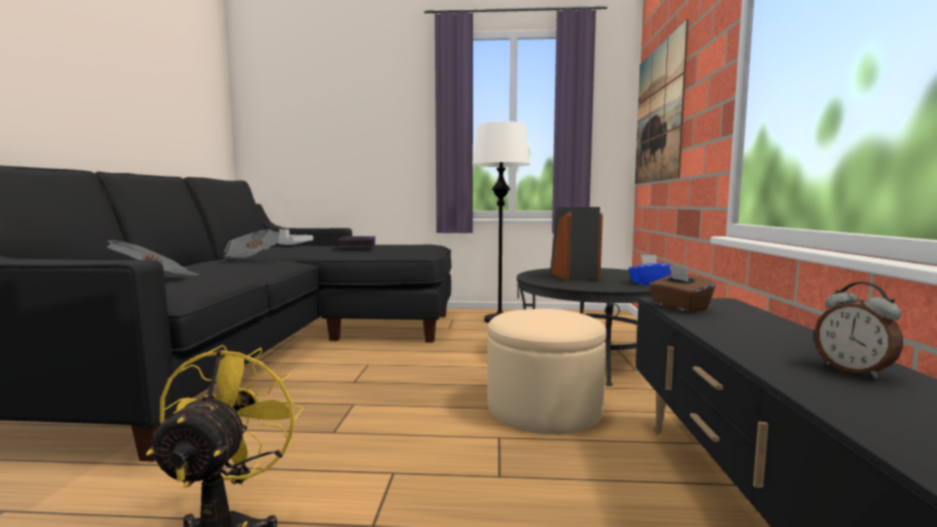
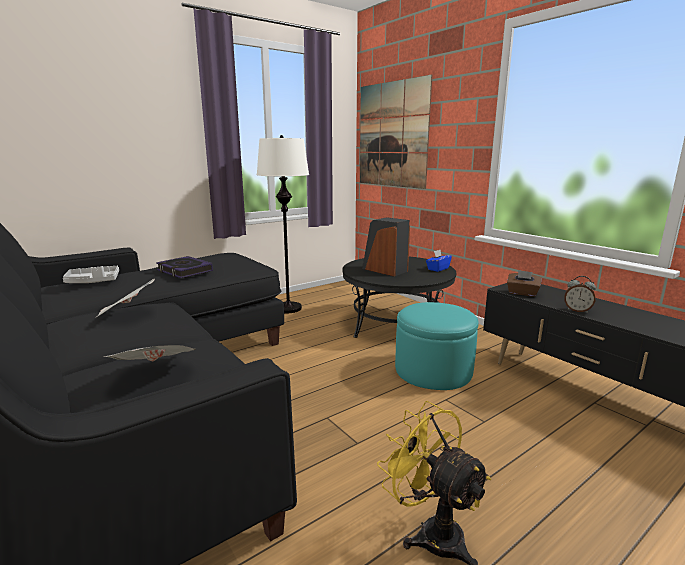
camera: 40 degrees left, 10 degrees up
beige ottoman [487,309,607,434] -> turquoise ottoman [395,302,479,390]
alarm clock [815,282,903,379] -> alarm clock moved to [564,276,596,313]

